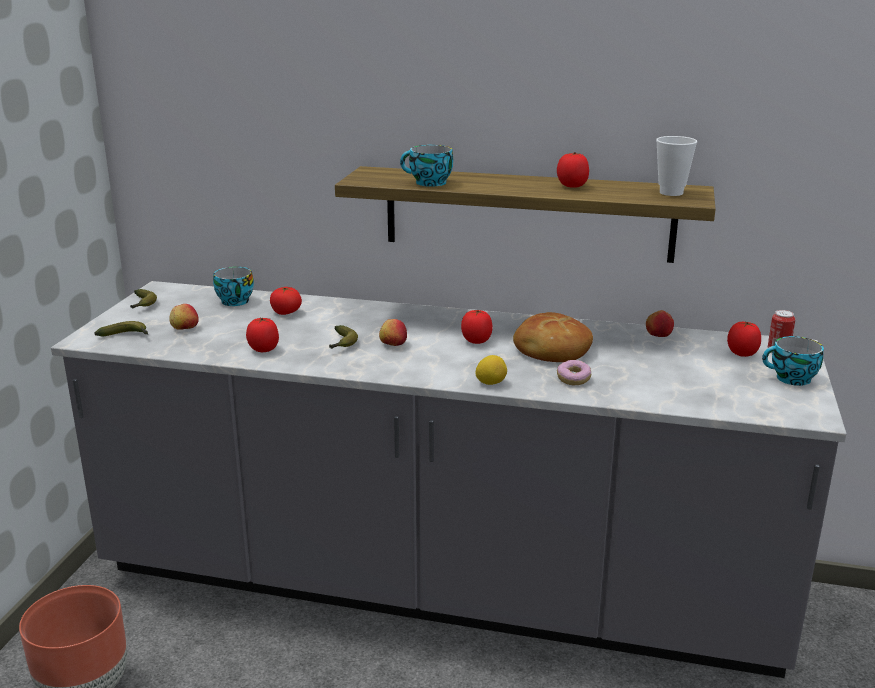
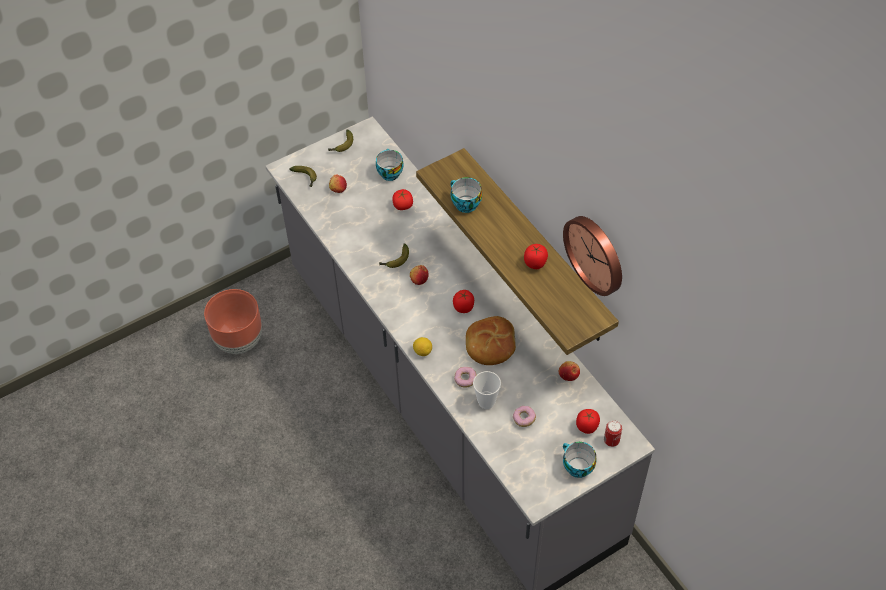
camera: 45 degrees right, 30 degrees up
tomato [246,318,279,352] -> none
cup [656,136,697,196] -> cup moved to [473,371,501,409]
none -> donut [513,406,536,427]
none -> wall clock [563,216,622,296]

